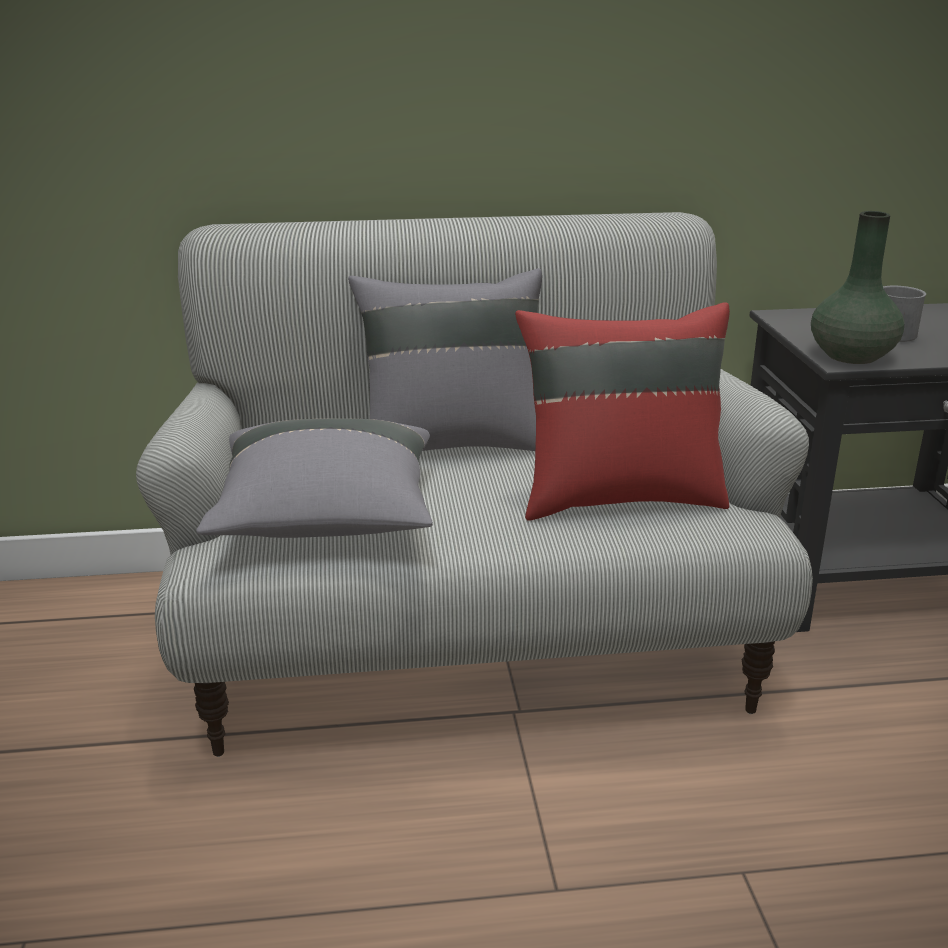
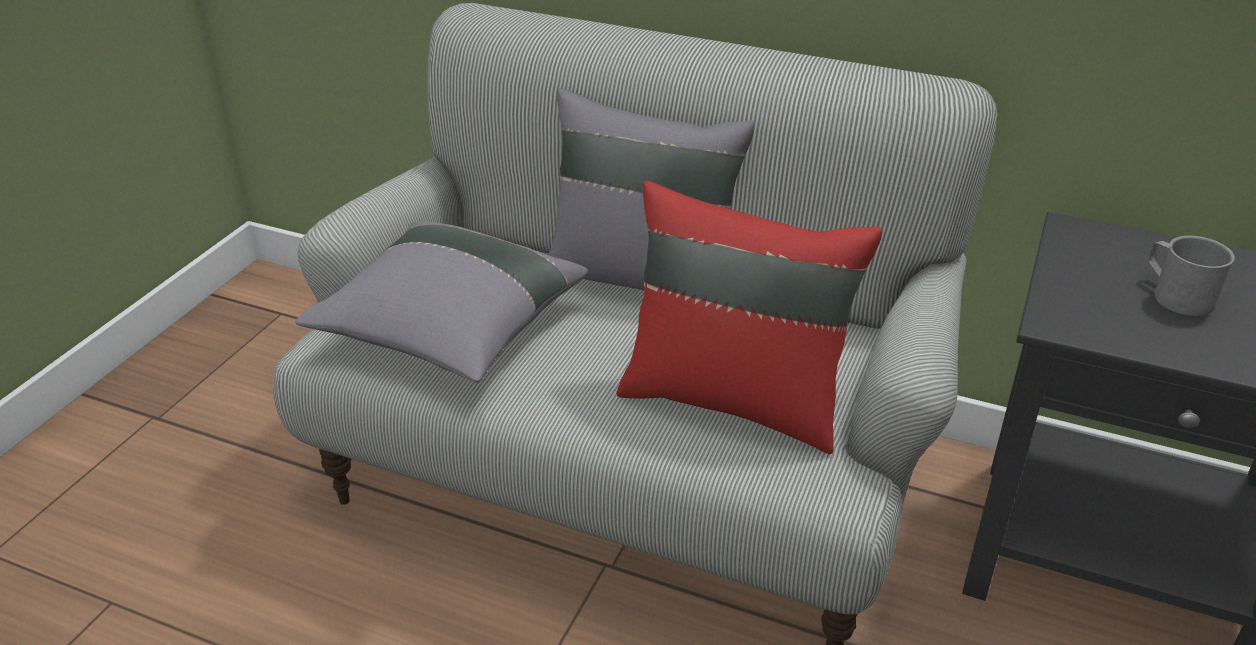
camera: 30 degrees right, 10 degrees up
green vase [811,211,905,364] -> none

